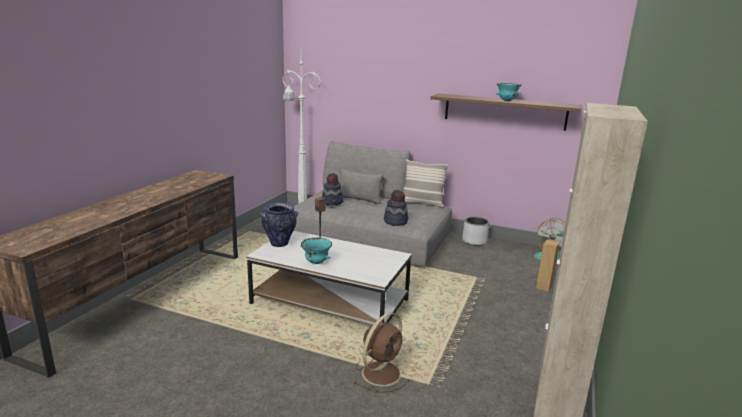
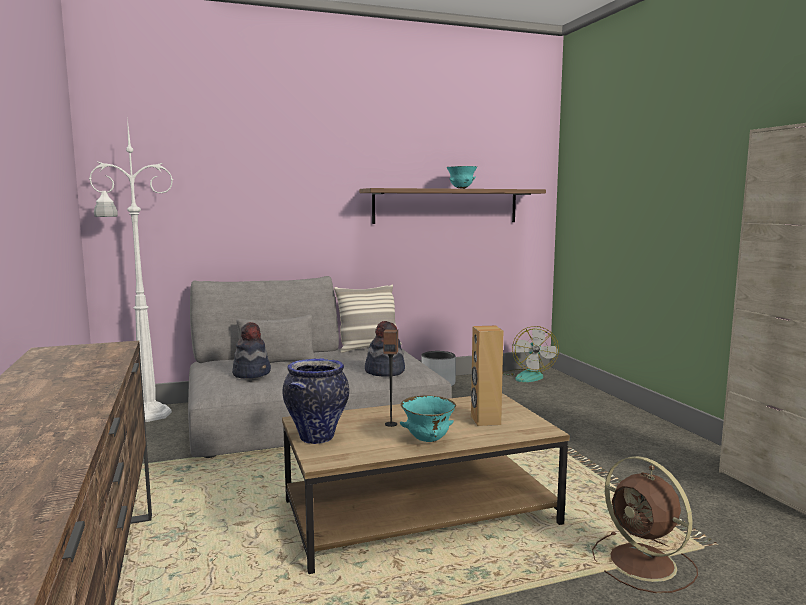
camera: 40 degrees left, 10 degrees down
white coffee table [246,231,412,325] -> brown coffee table [282,393,570,574]
brown fan [353,313,409,393] -> brown fan turned 150 degrees clockwise [592,456,698,593]
brown speaker [536,240,560,292] -> brown speaker moved to [471,326,503,426]

